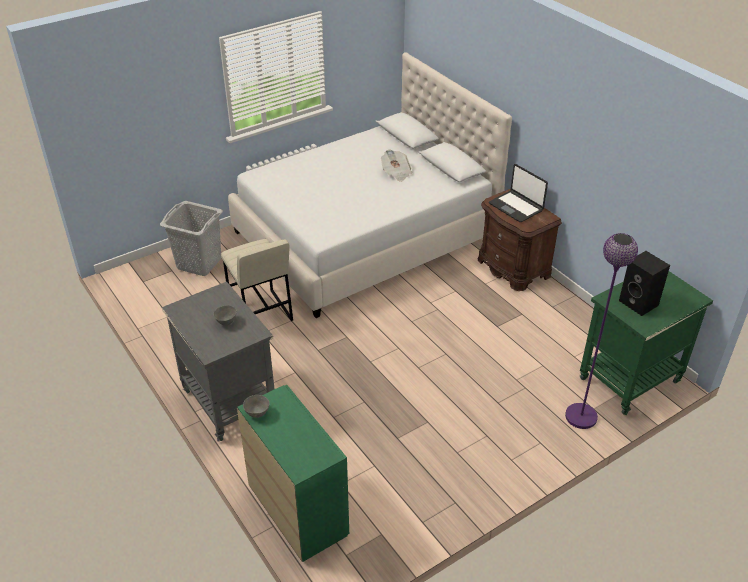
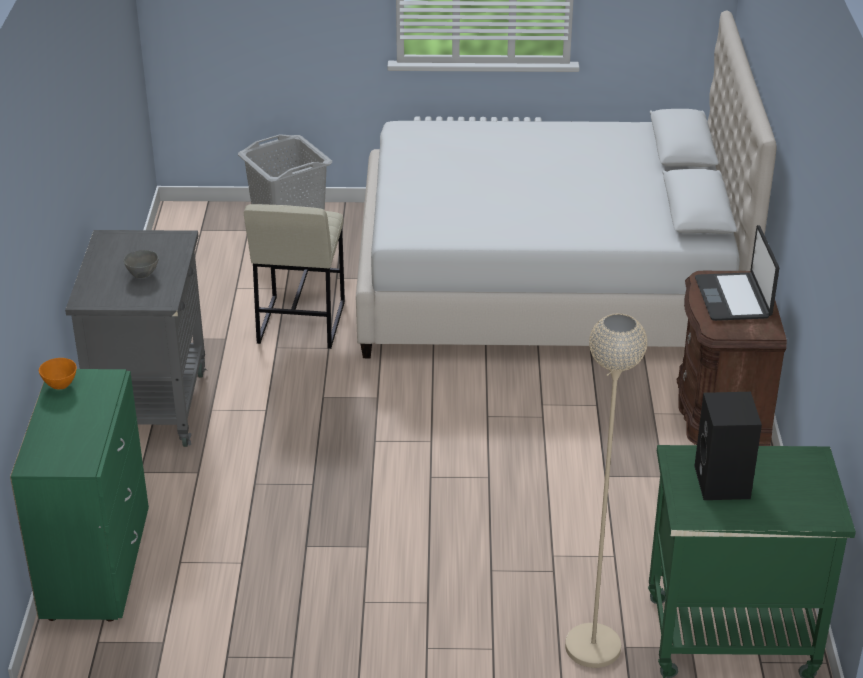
camera: 35 degrees right, 5 degrees down
grey bowl [243,395,270,418] -> orange bowl [39,358,77,389]
newspaper [381,149,413,182] -> none
purple floor lamp [565,233,638,429] -> beige floor lamp [565,313,647,668]

